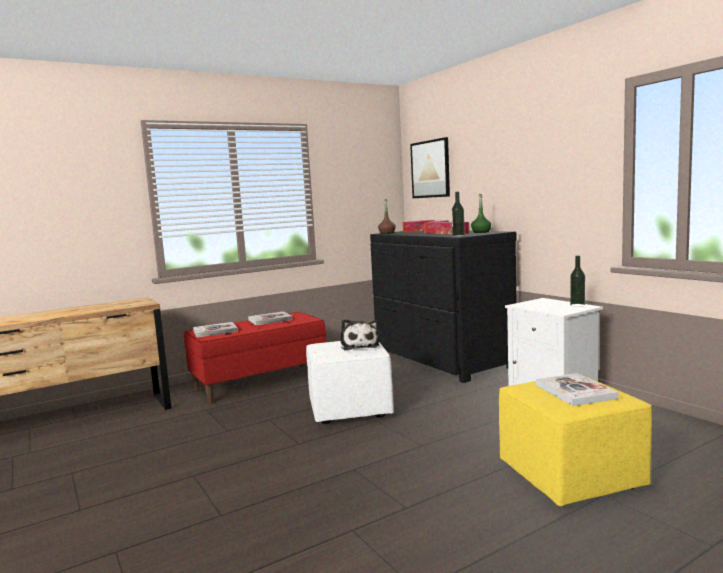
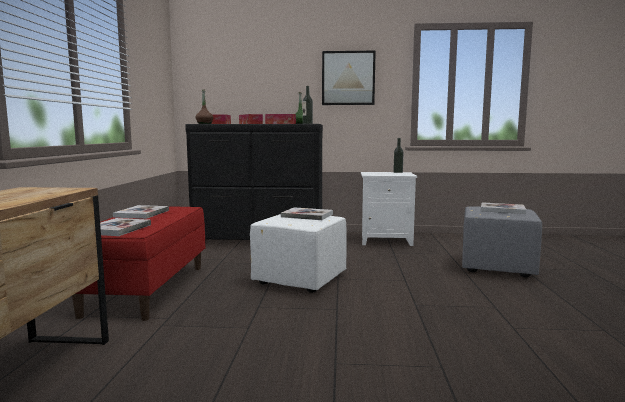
camera: 55 degrees left, 0 degrees up
plush toy [341,319,379,351] -> book [281,207,333,220]
picture [410,137,450,198] -> picture moved to [322,51,376,105]
yellow ottoman [499,376,652,506] -> grey ottoman [462,206,542,277]

